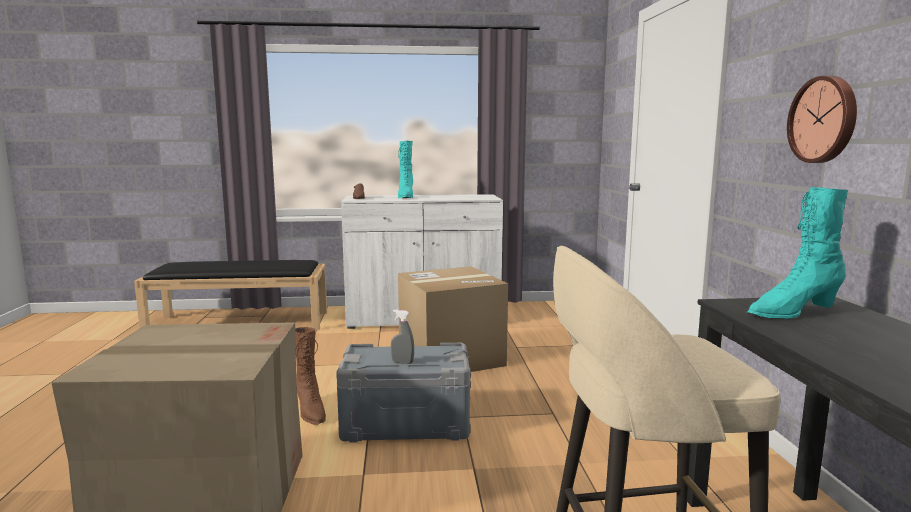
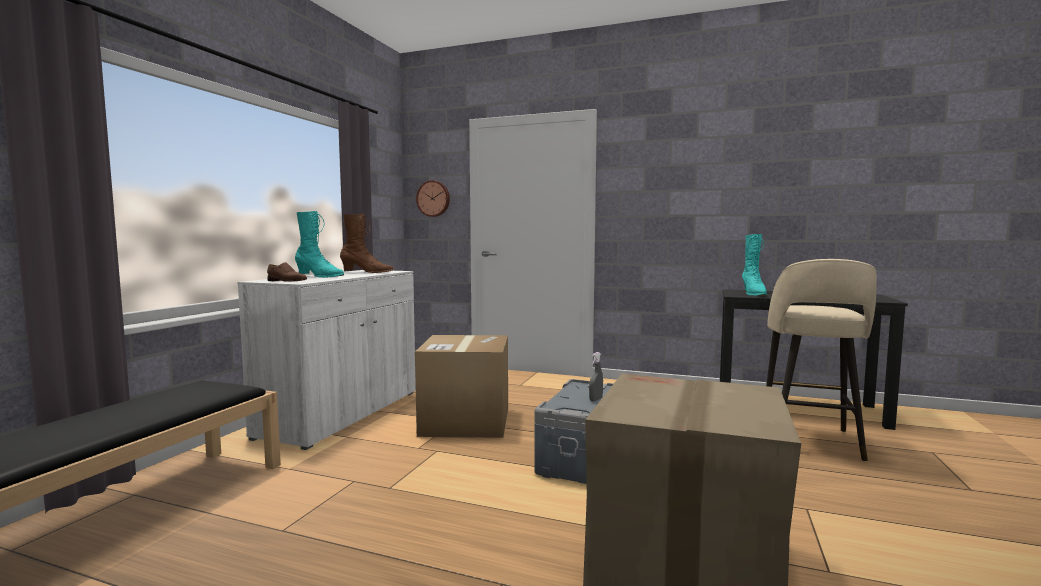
camera: 65 degrees left, 5 degrees down
brown boot [295,327,326,425] -> brown boot moved to [340,214,394,273]
wall clock [787,76,857,163] -> wall clock moved to [416,180,450,217]

